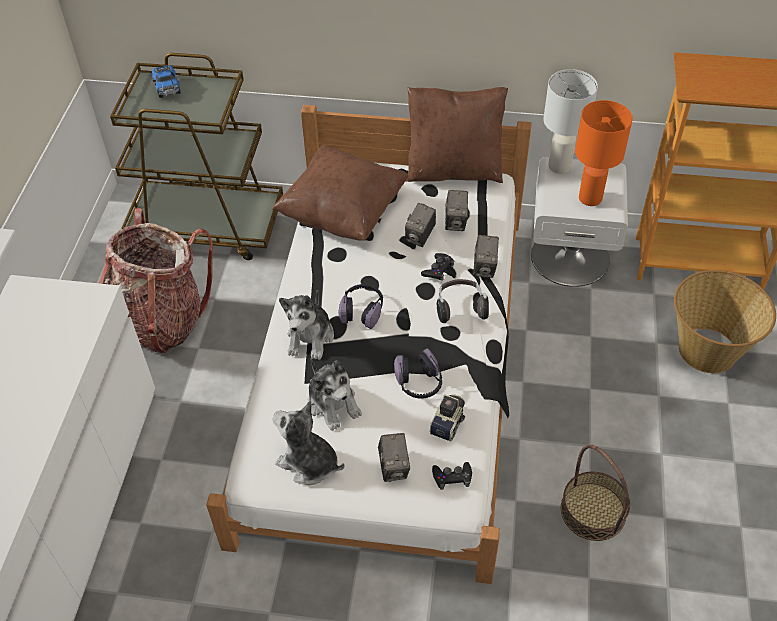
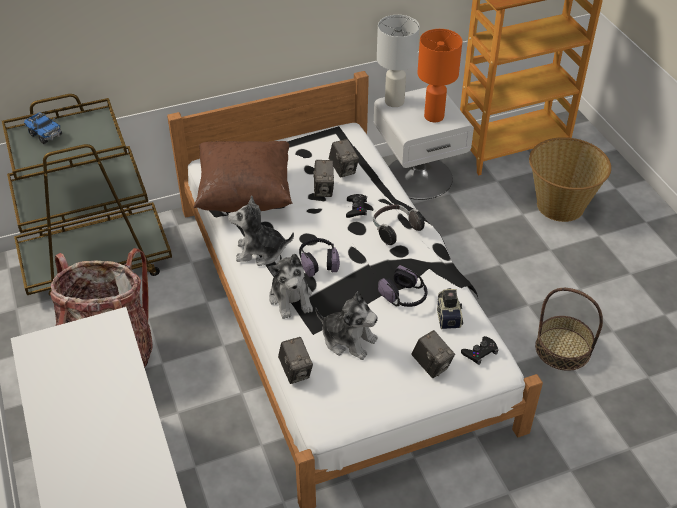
camera: 30 degrees left, 5 degrees down
plush toy [273,400,344,485] -> plush toy moved to [228,195,294,266]
brown pillow [406,87,508,183] -> none
camera [473,235,499,278] -> camera moved to [278,337,313,384]

